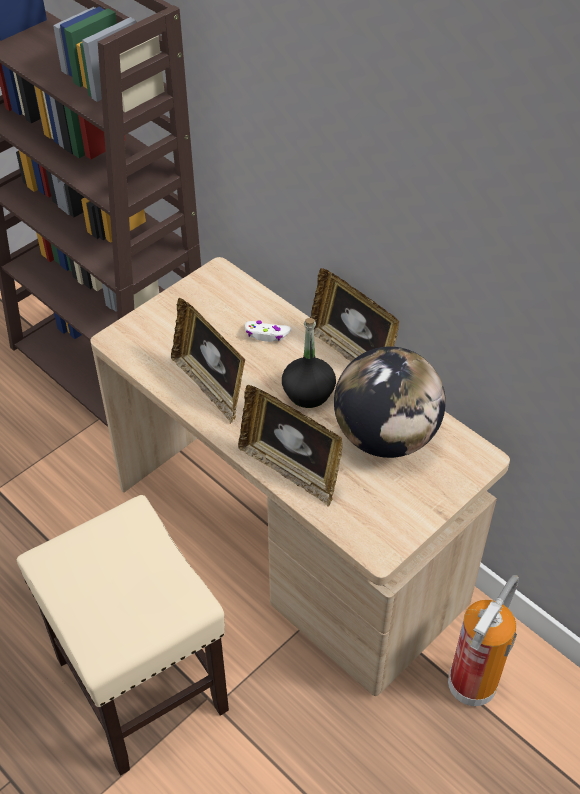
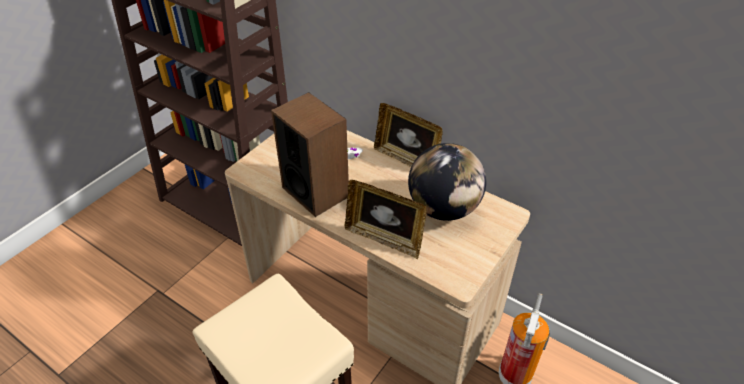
camera: 10 degrees left, 5 degrees down
picture frame [171,298,245,424] -> speaker [271,92,349,217]
black bottle [282,318,336,408] -> none

